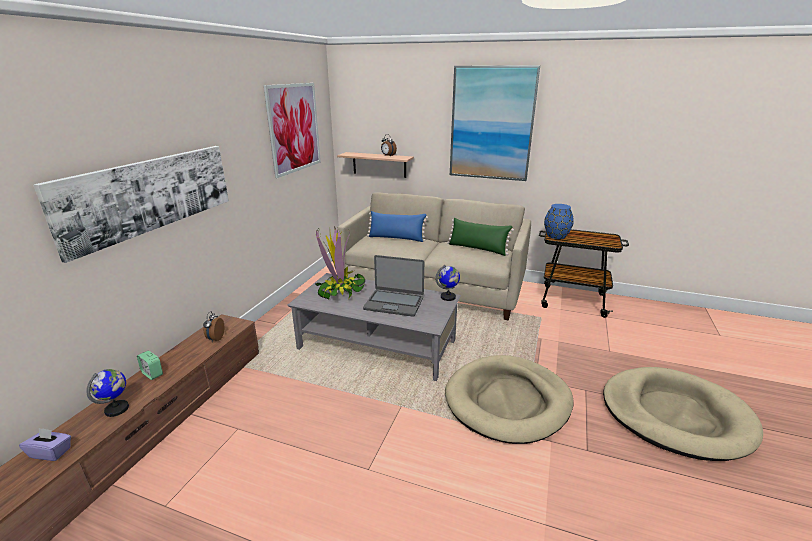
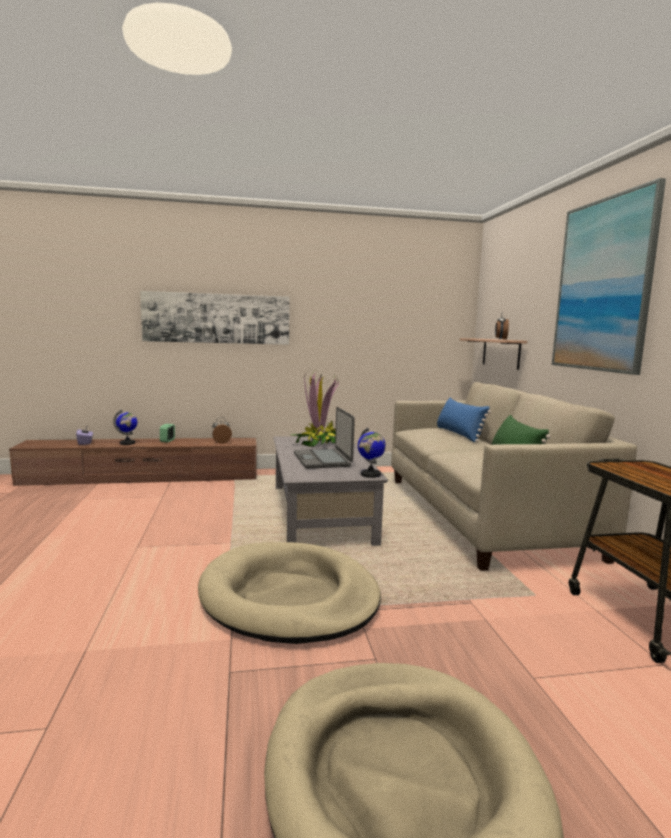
camera: 60 degrees right, 15 degrees down
picture [264,83,321,178] -> none
blue vase [544,204,574,239] -> none

